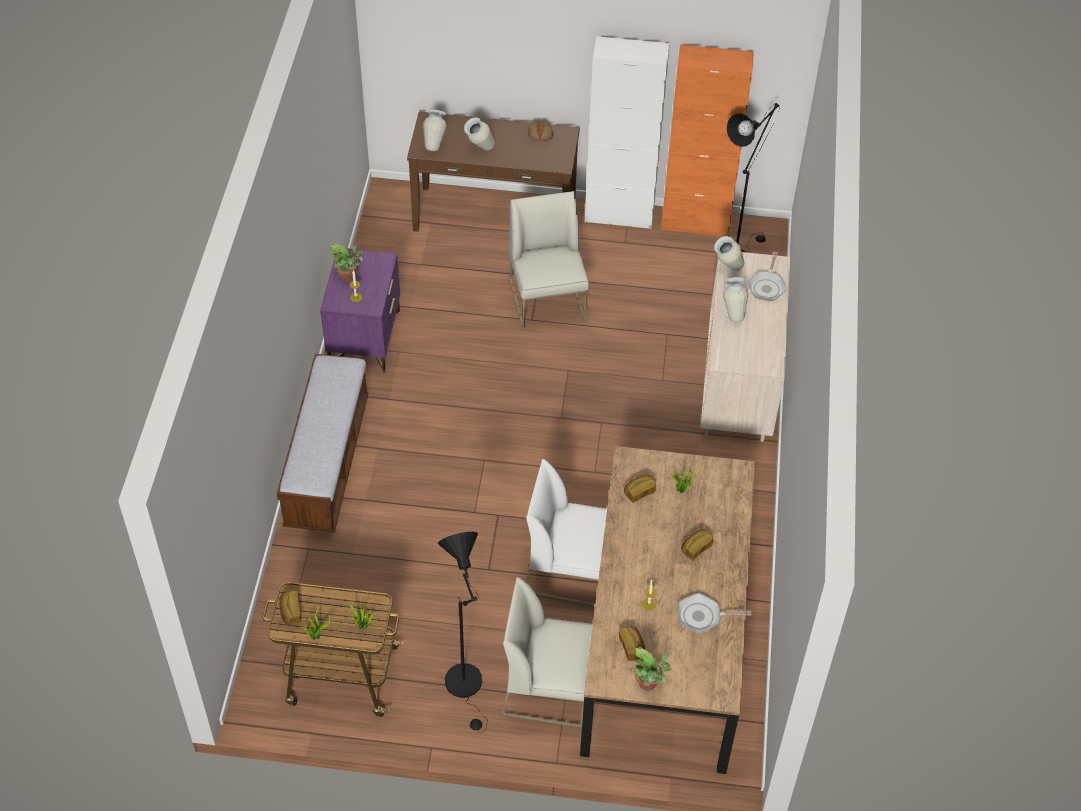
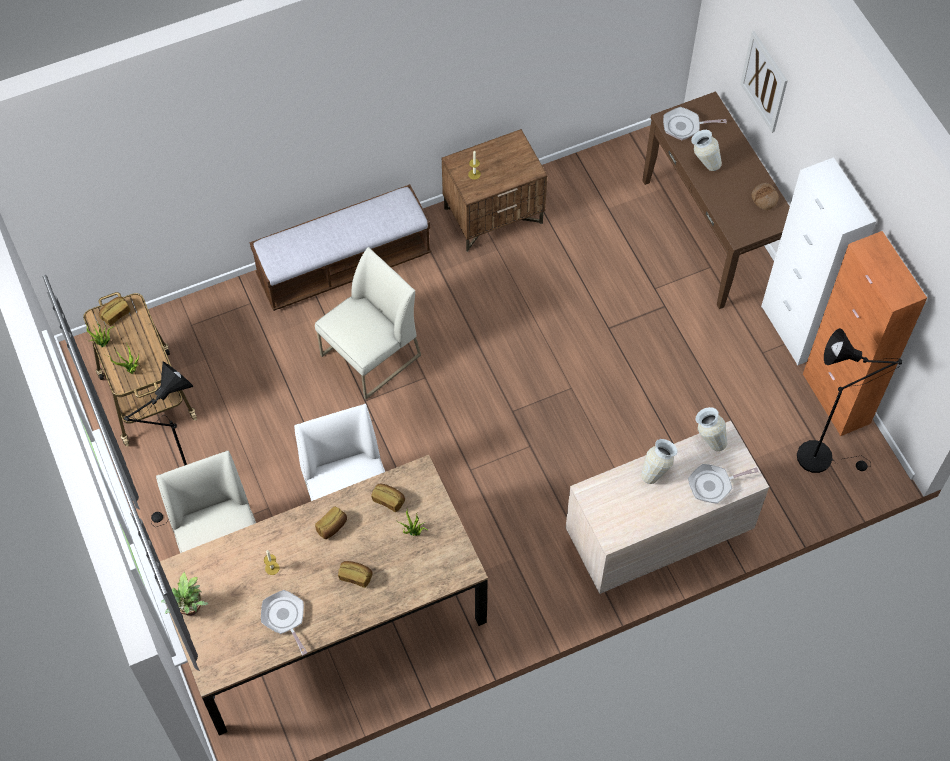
camera: 60 degrees right, 10 degrees up
purple nightstand [320,248,400,373] -> brown nightstand [442,129,547,252]
potted plant [329,244,364,282] -> none
vase [423,110,447,151] -> frying pan [663,107,727,140]
white chair [509,191,589,331] -> white chair moved to [315,247,421,400]
bread [619,626,645,661] -> bread moved to [315,506,347,539]
none -> picture [740,31,788,133]

